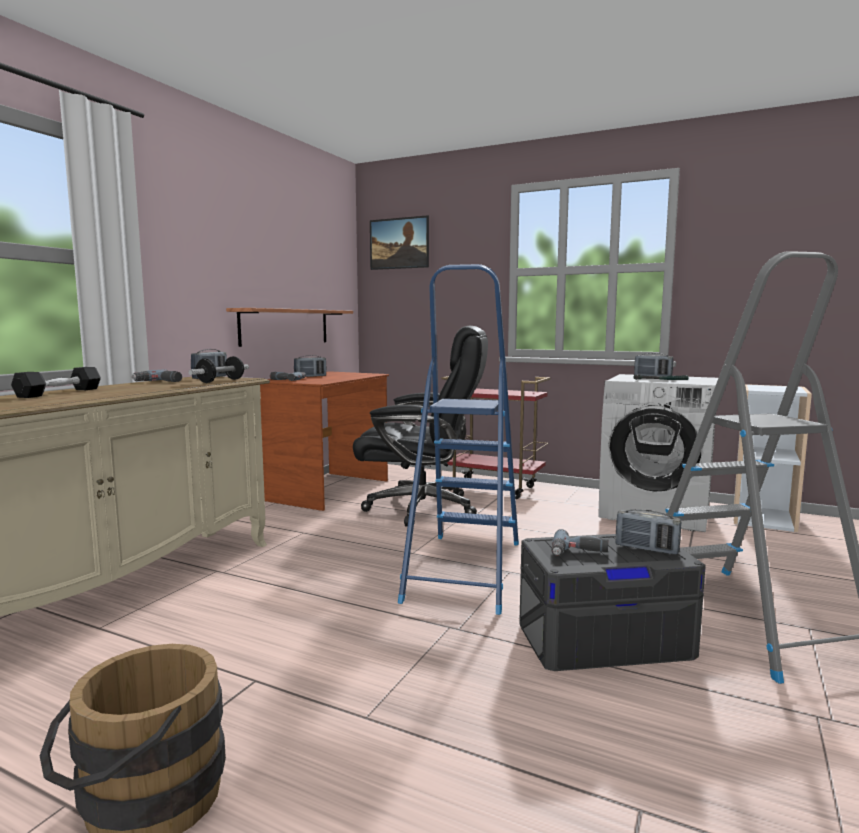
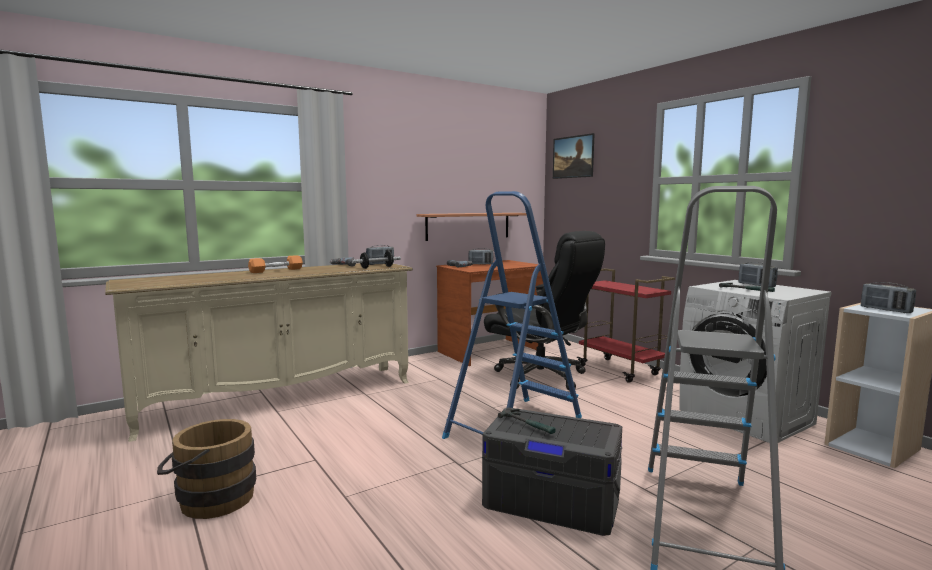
camera: 30 degrees right, 0 degrees up
black dumbbell [11,367,101,398] -> orange dumbbell [248,255,303,273]
power drill [551,529,608,556] -> hammer [498,409,555,434]
radio [616,510,681,555] -> radio moved to [861,282,916,313]

